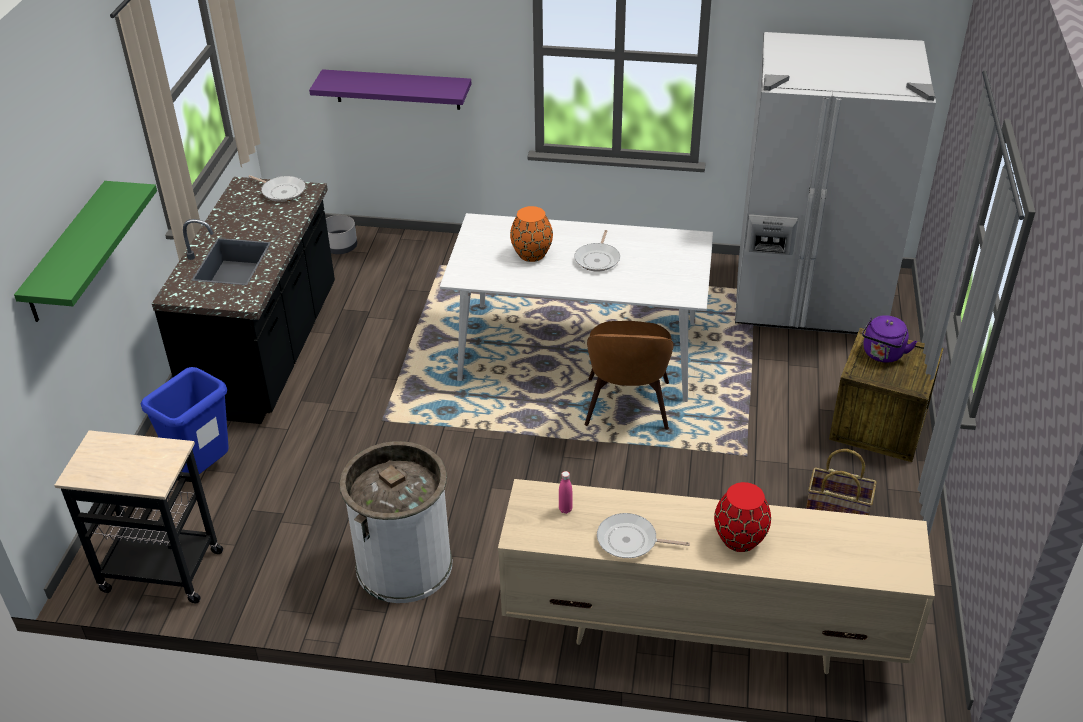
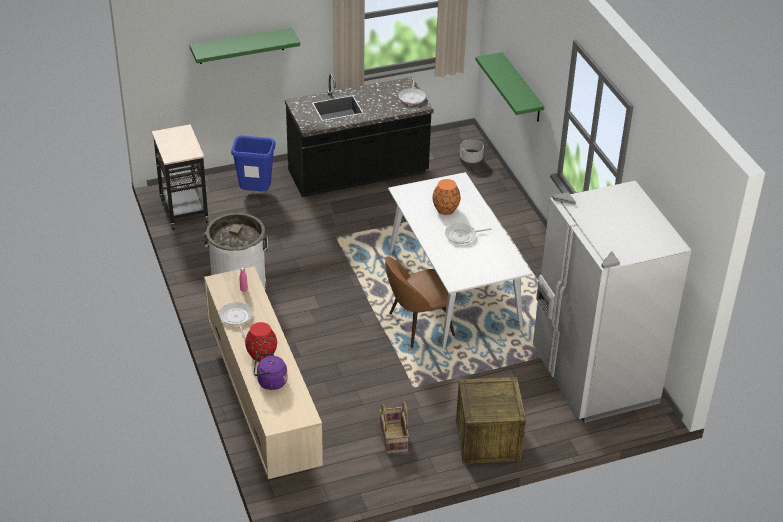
camera: 60 degrees right, 0 degrees up
purple shelf [309,69,471,110] -> green shelf [475,52,544,122]
purple kettle [862,315,917,363] -> purple kettle moved to [253,353,287,390]

